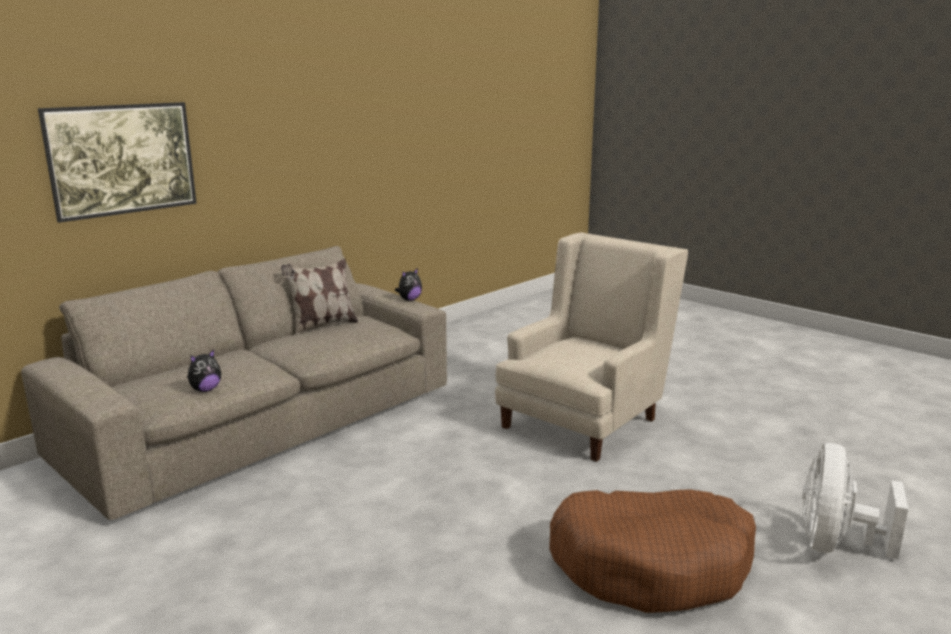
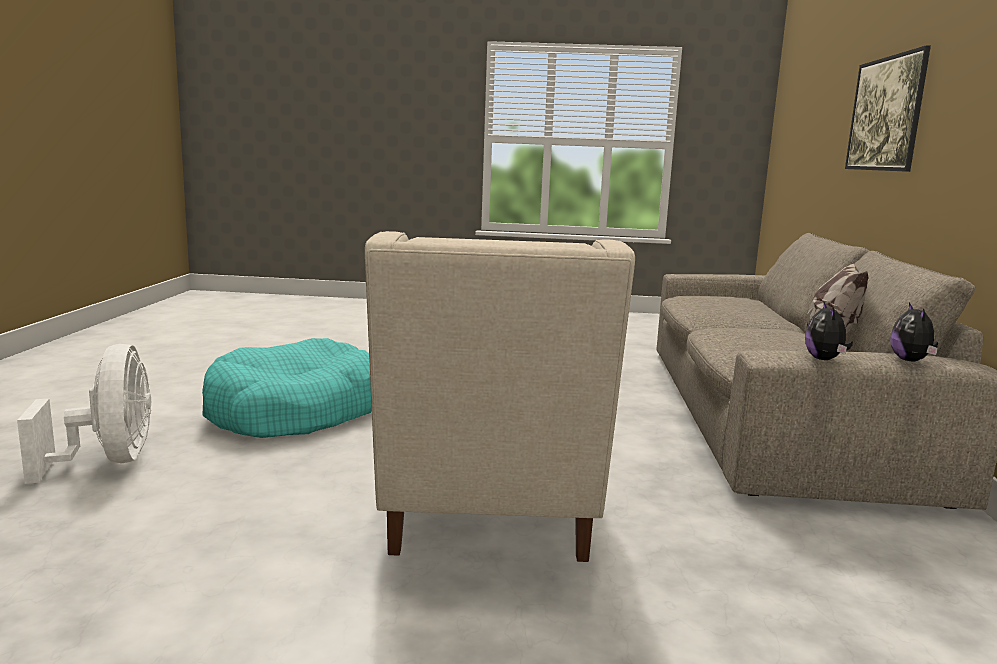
camera: 140 degrees right, 5 degrees down
plush toy [187,350,221,392] -> plush toy moved to [890,303,938,361]
brown dog bed [549,489,756,613] -> turquoise dog bed [202,338,372,438]

